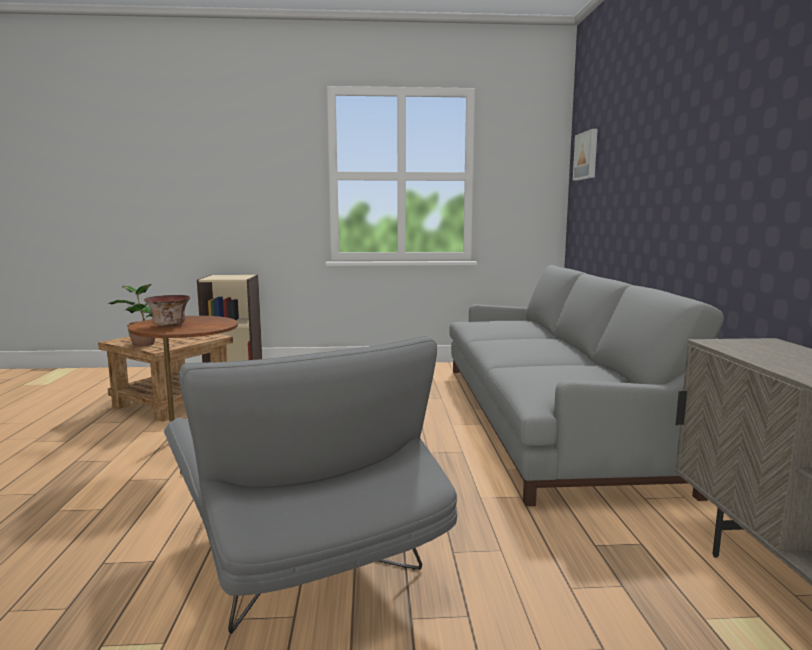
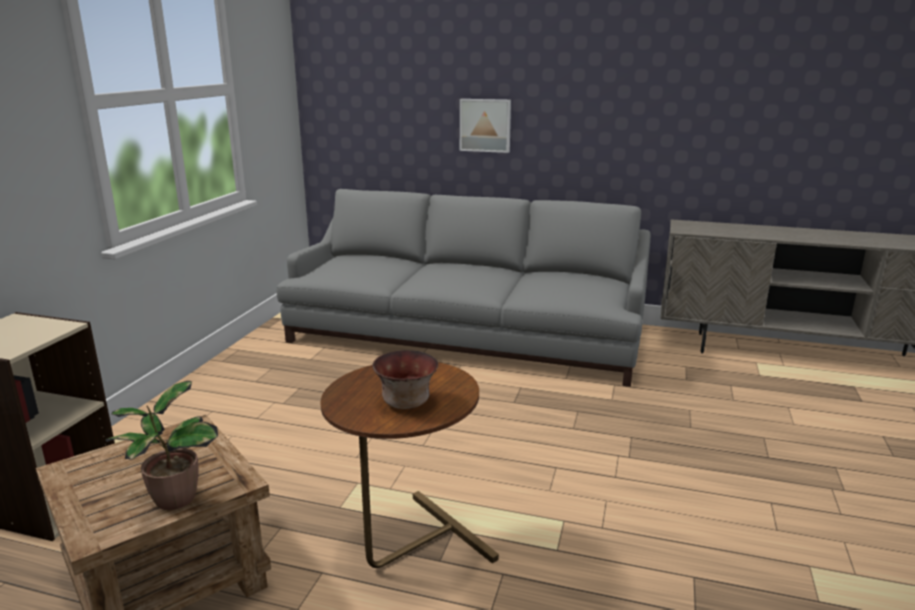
camera: 70 degrees left, 10 degrees up
grey armchair [164,336,457,634] -> none
picture [573,129,598,180] -> picture moved to [460,99,511,153]

